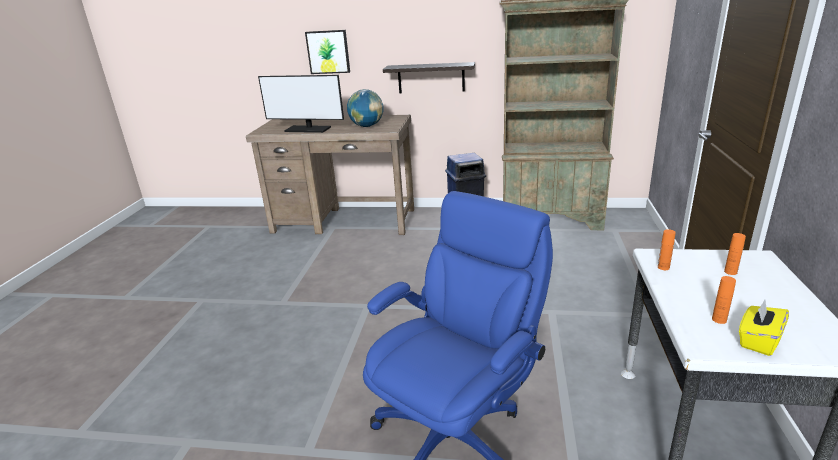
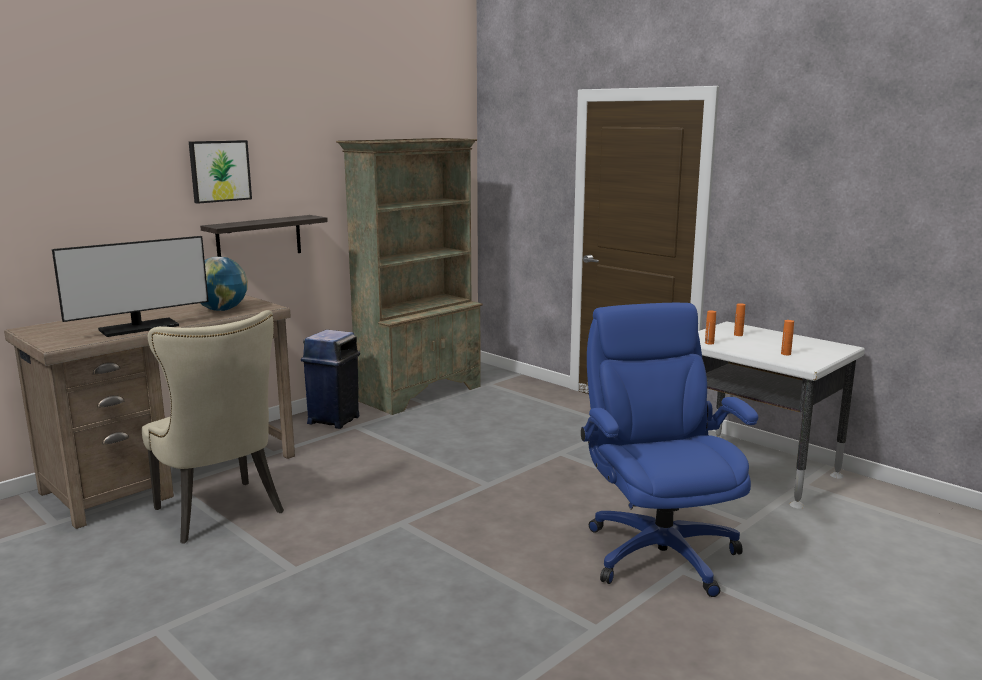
camera: 55 degrees left, 10 degrees down
picture [305,30,350,74] -> picture moved to [189,140,252,204]
yellow tissue box [739,300,789,356] -> none
none -> beige chair [142,310,284,543]

